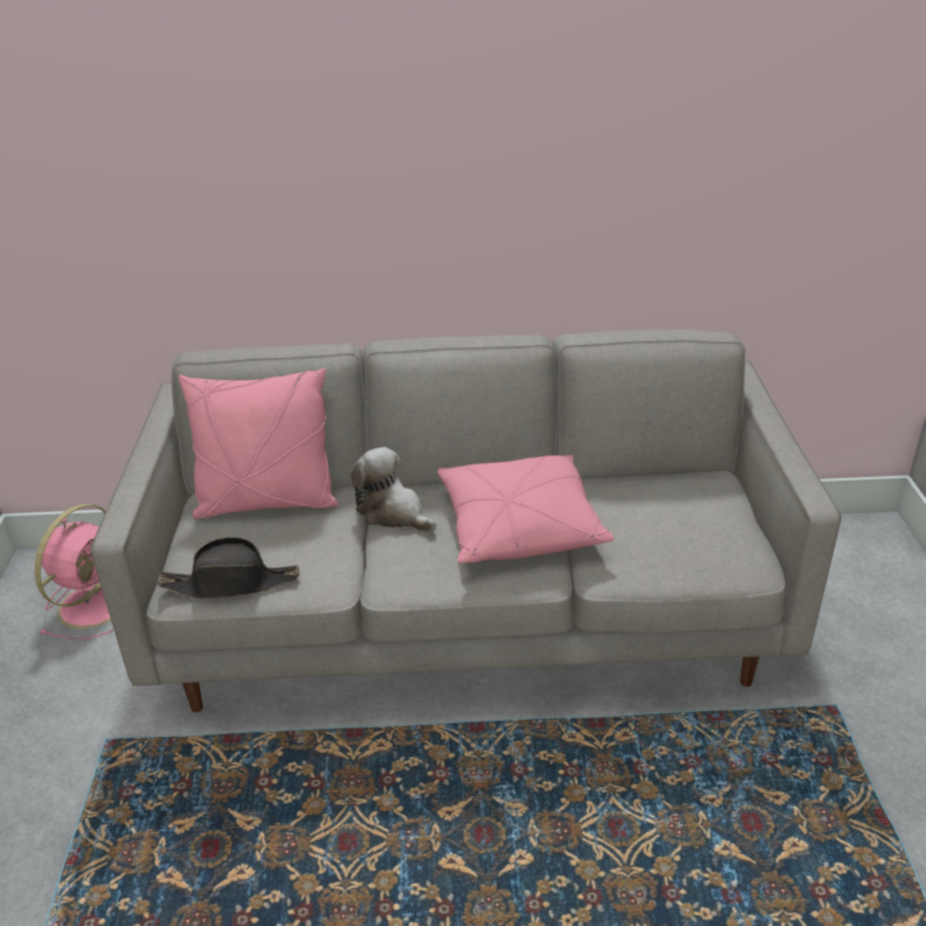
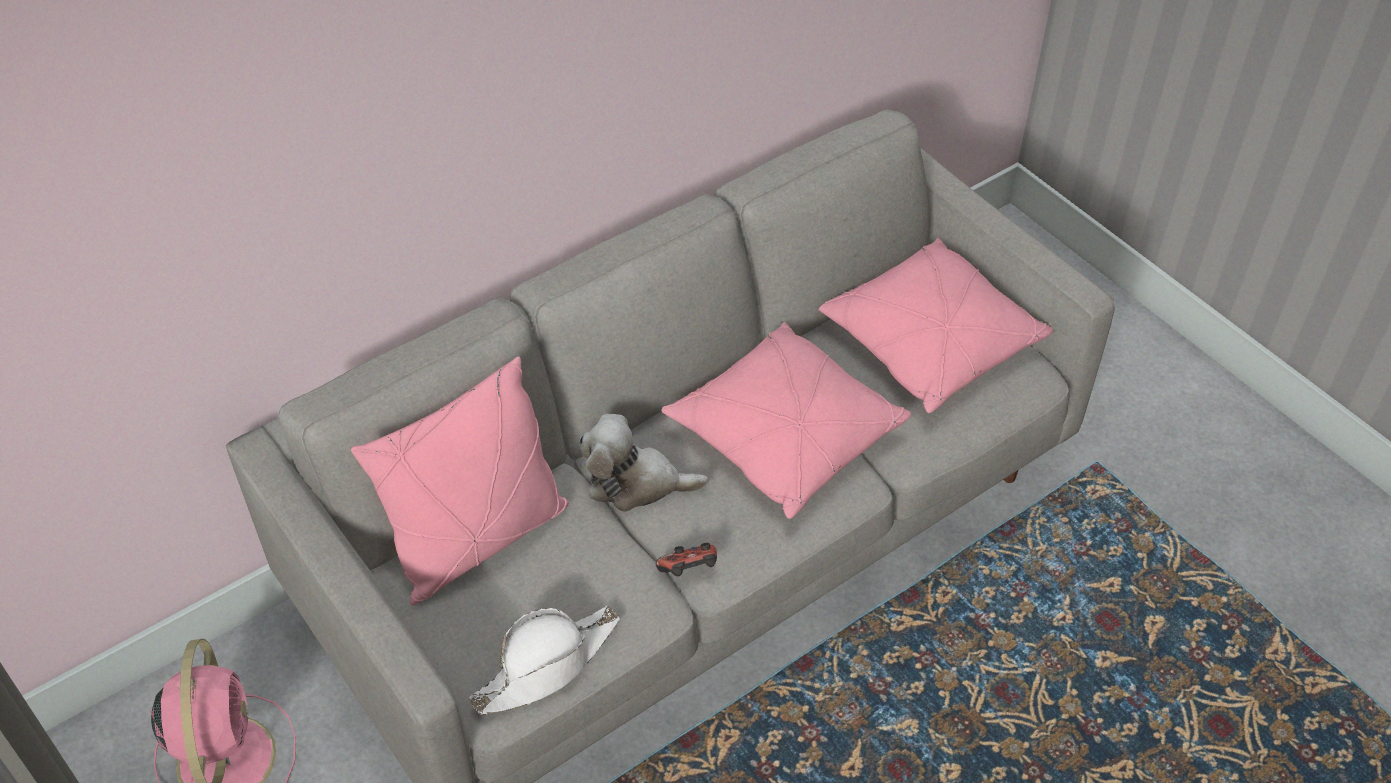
camera: 35 degrees left, 15 degrees up
black hat [158,537,299,598] -> white hat [469,606,620,715]
none -> game controller [656,543,717,576]
none -> pink pillow [819,238,1053,413]

